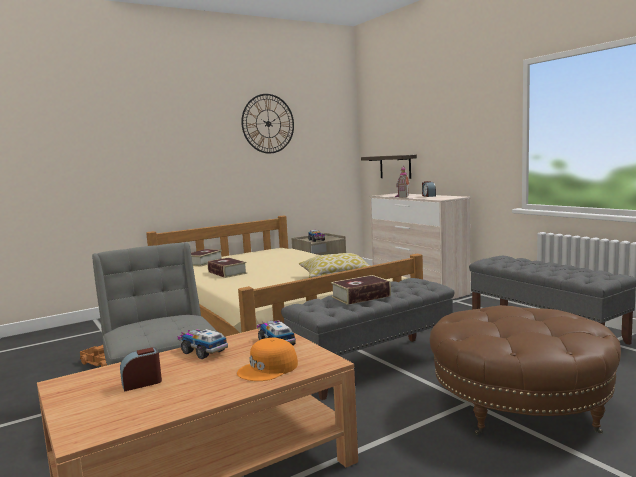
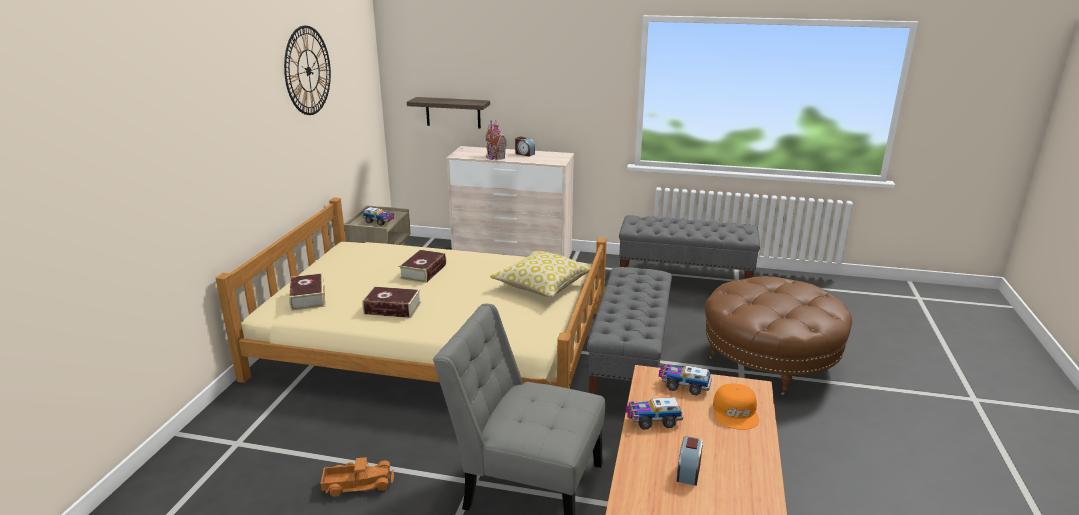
camera: 45 degrees left, 15 degrees up
book [331,275,391,305] -> book moved to [398,249,446,283]

